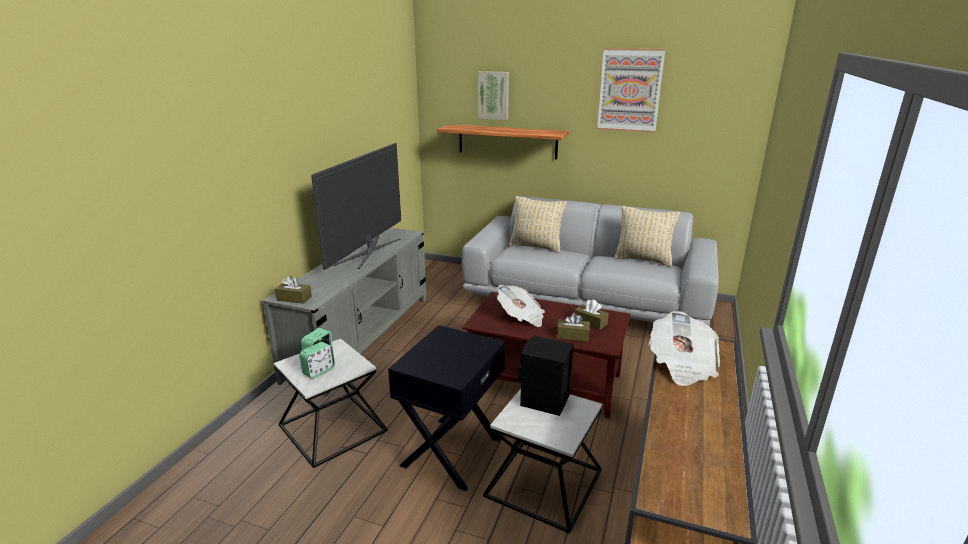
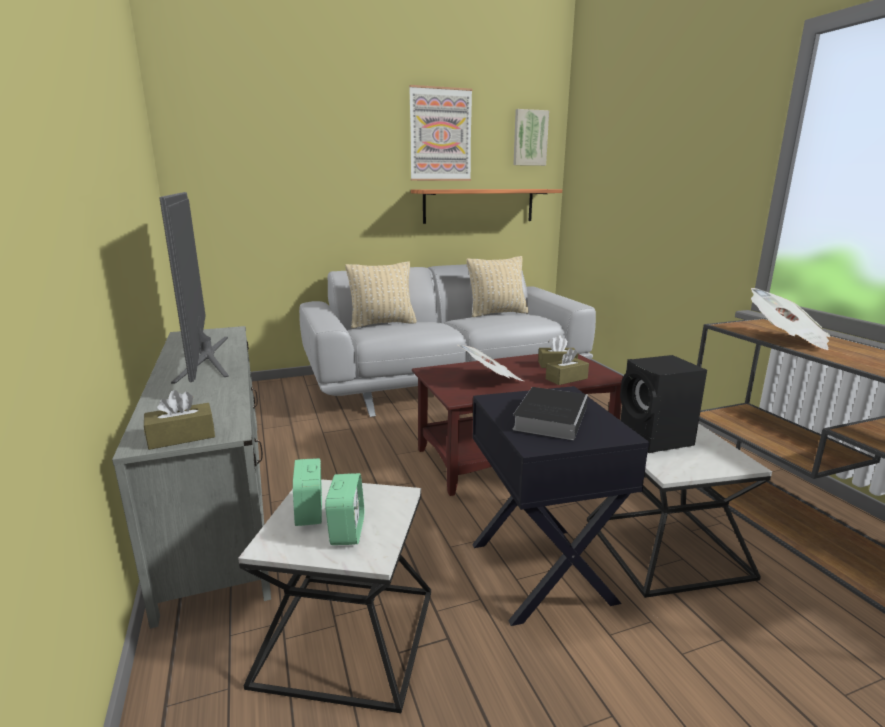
camera: 40 degrees left, 5 degrees down
shelf [437,124,569,159] -> shelf moved to [411,189,562,224]
picture [478,71,509,120] -> picture moved to [513,109,549,166]
none -> book [512,387,588,440]

